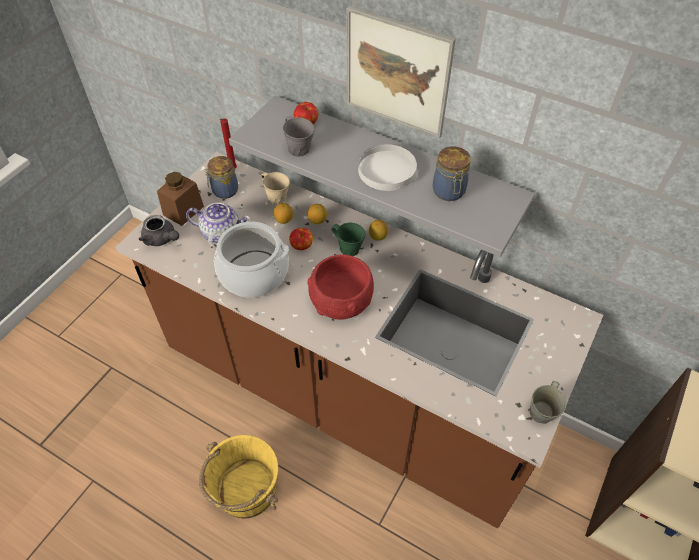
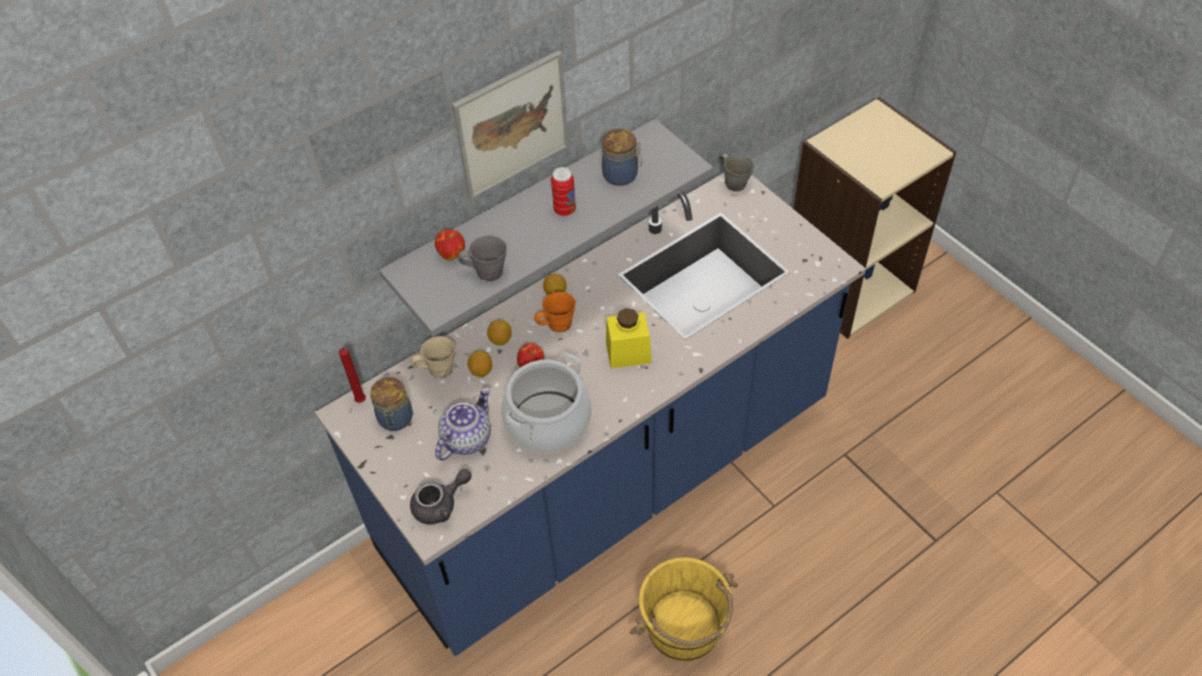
camera: 65 degrees left, 0 degrees up
brown counter [115,152,603,528] -> blue counter [315,172,866,656]
brown jar [157,172,204,226] -> none
red bowl [307,254,374,320] -> yellow jar [606,308,652,368]
green mug [331,222,366,256] -> orange mug [534,292,576,332]
white plate [358,144,417,191] -> can [551,167,576,216]
grey mug [529,381,566,424] -> grey mug moved to [720,153,754,191]

